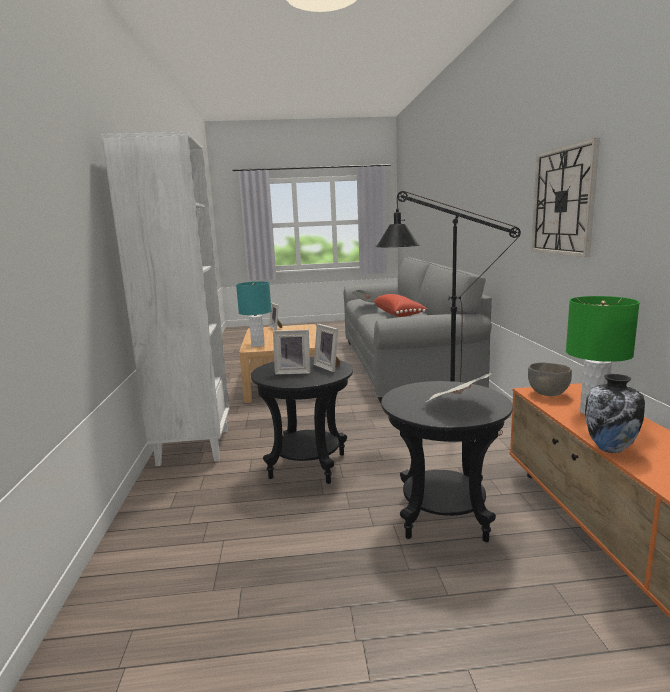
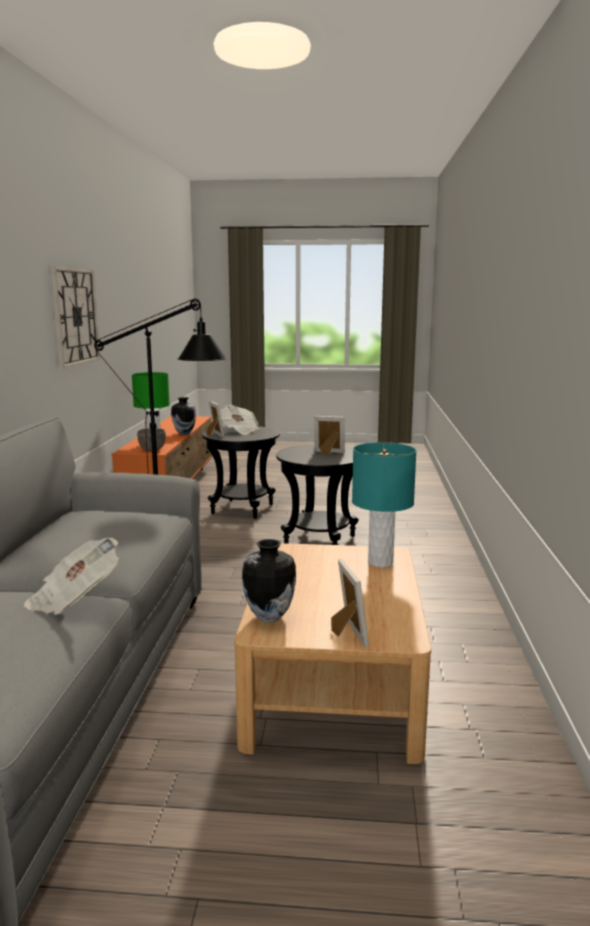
camera: 170 degrees left, 0 degrees up
white bookcase [101,132,229,466] -> none
picture frame [314,324,340,372] -> picture frame moved to [207,401,224,438]
red pillow [374,294,427,317] -> none
none -> vase [242,539,296,622]

